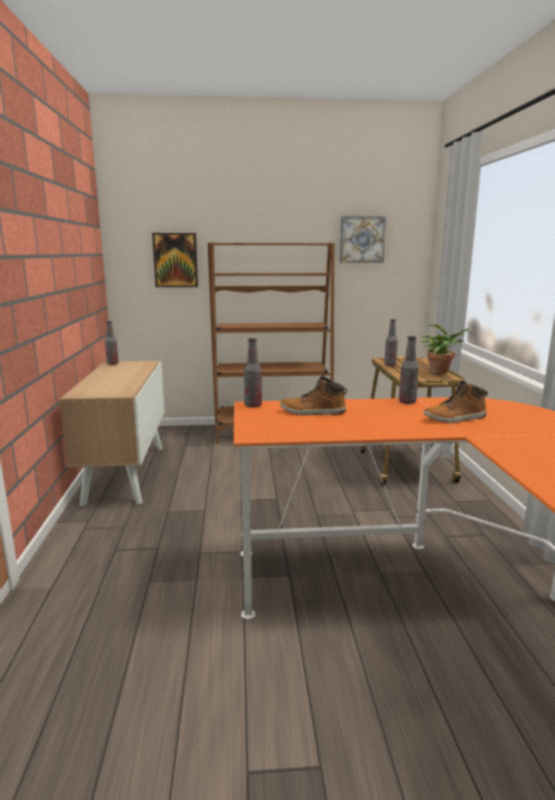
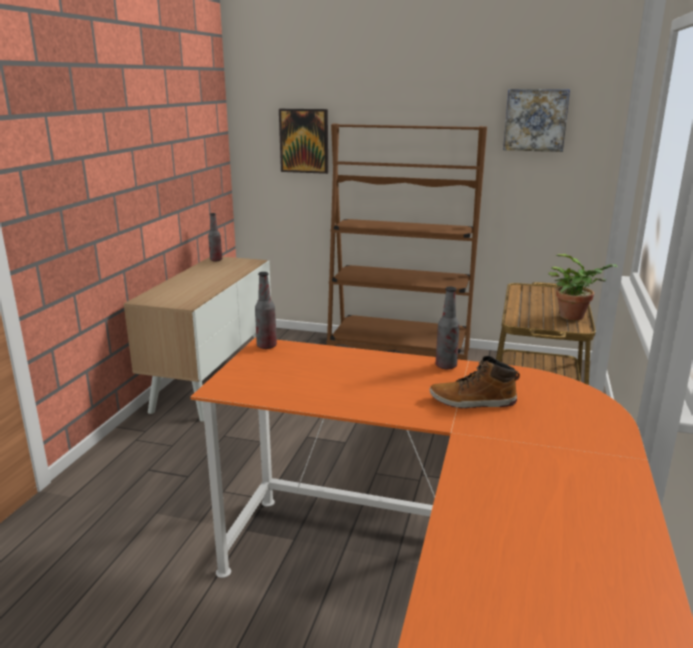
camera: 20 degrees right, 5 degrees up
boot [280,377,347,415] -> none
bottle [384,319,398,366] -> none

